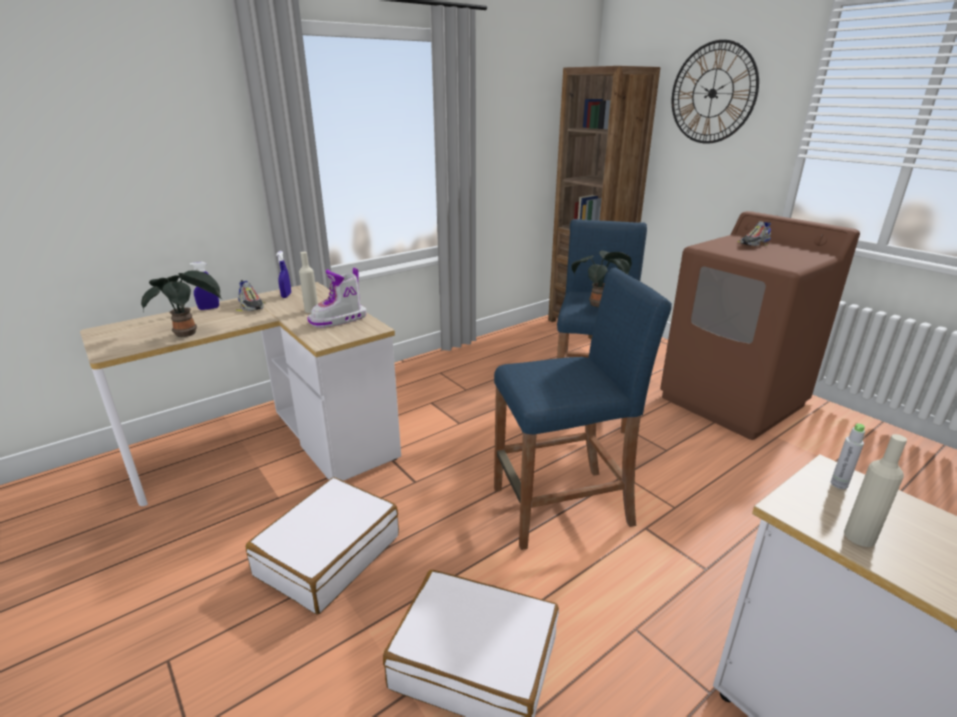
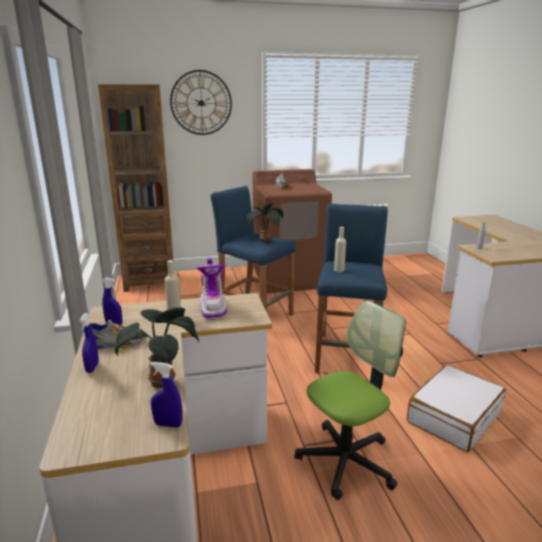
camera: 65 degrees left, 5 degrees down
white suitcase [246,477,399,614] -> office chair [294,301,406,500]
beige bottle [844,434,907,547] -> beige bottle moved to [334,227,346,272]
none -> blue spray bottle [150,362,183,428]

